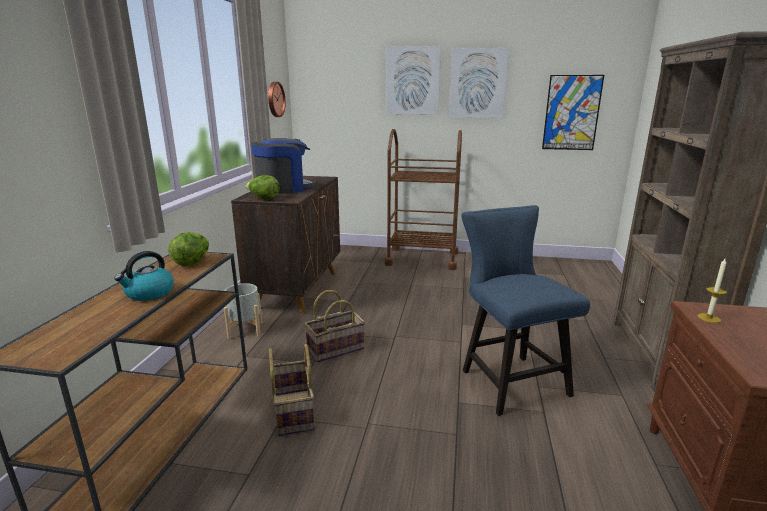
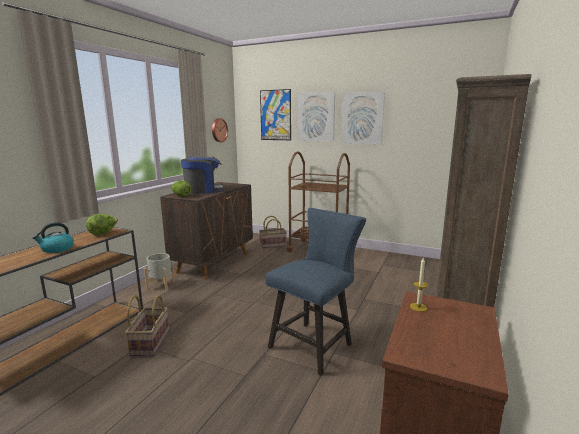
camera: 15 degrees right, 5 degrees down
basket [305,290,365,362] -> basket moved to [259,216,287,248]
blue chair [461,205,590,416] -> blue chair turned 45 degrees clockwise [265,208,366,376]
picture [542,75,604,150] -> picture moved to [260,89,291,140]

